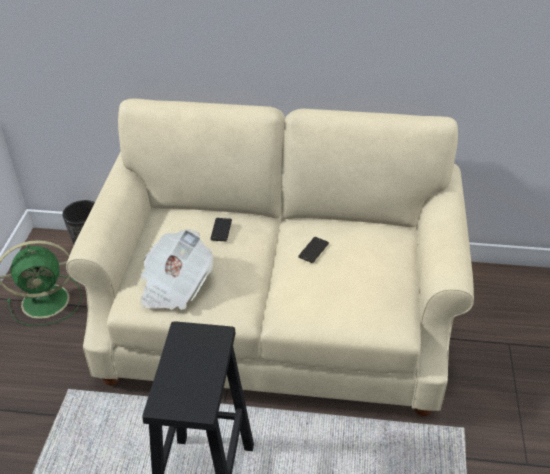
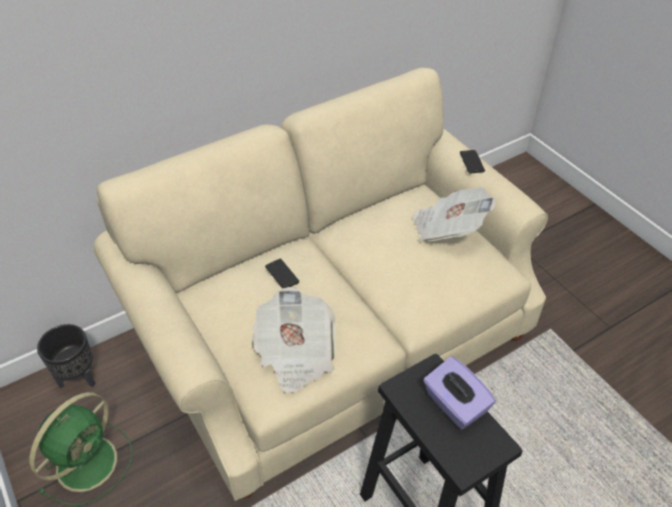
camera: 40 degrees left, 5 degrees up
phone [298,237,329,263] -> phone moved to [460,150,485,174]
none -> newspaper [413,187,496,241]
none -> purple tissue box [423,356,496,429]

